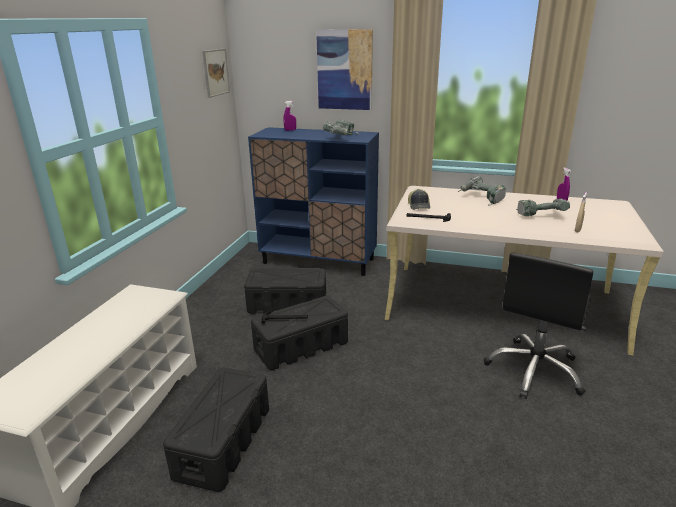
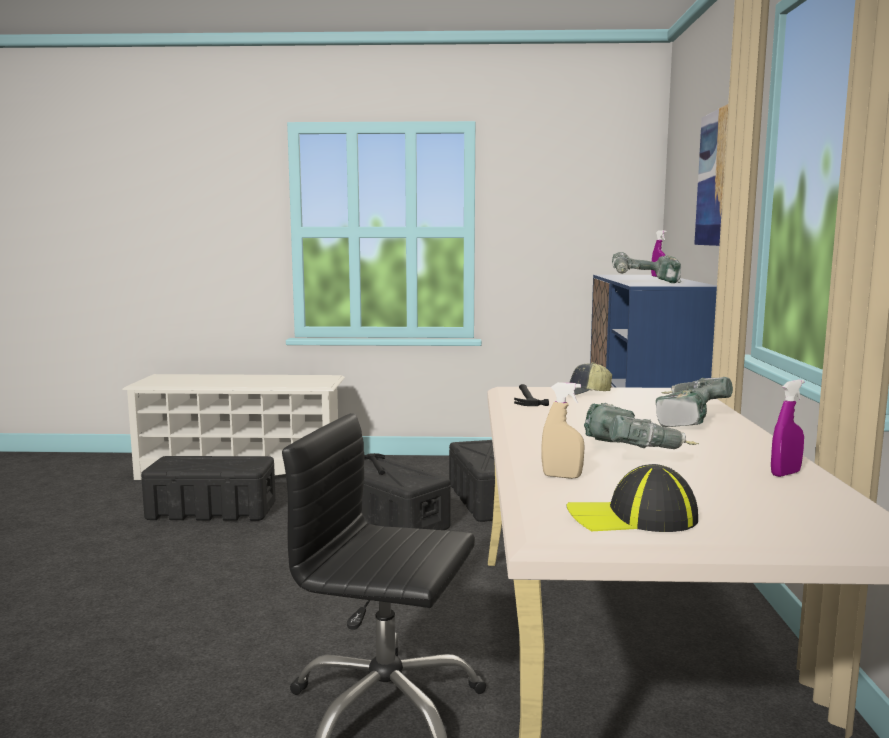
camera: 75 degrees right, 15 degrees down
picture [202,49,230,98] -> none
none -> cap [567,464,698,532]

